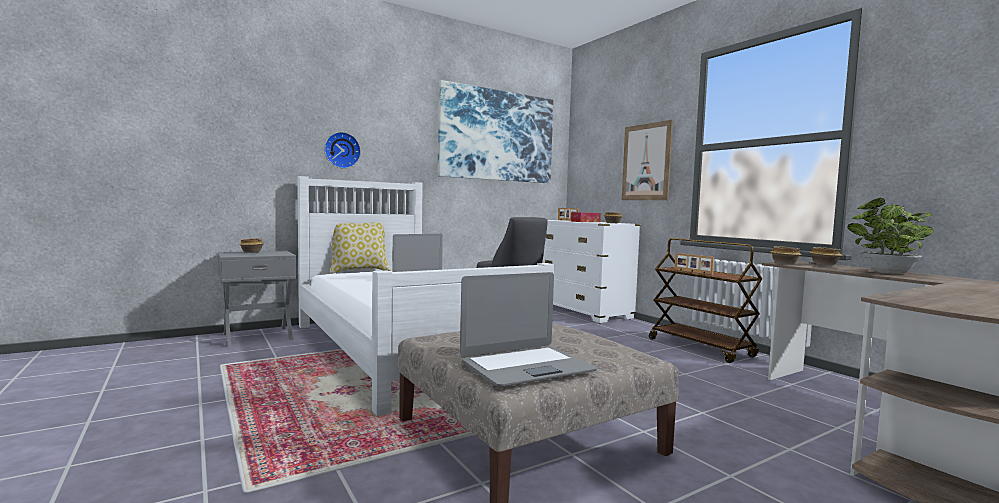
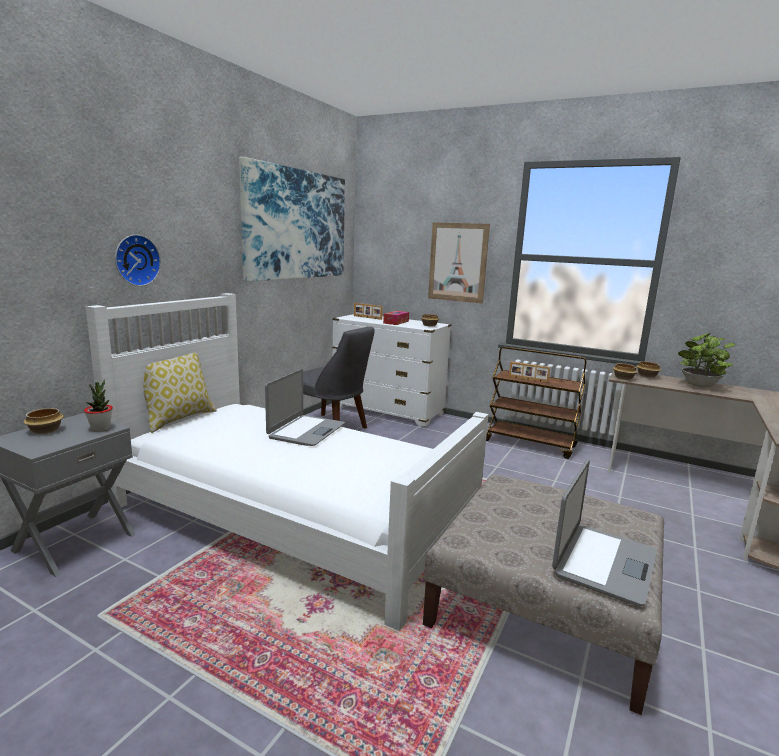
camera: 30 degrees left, 10 degrees up
none -> potted plant [84,380,113,432]

